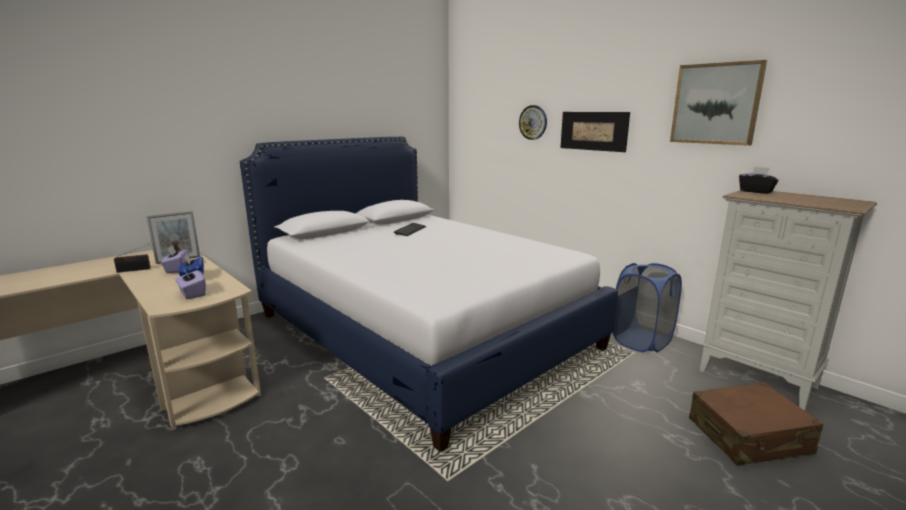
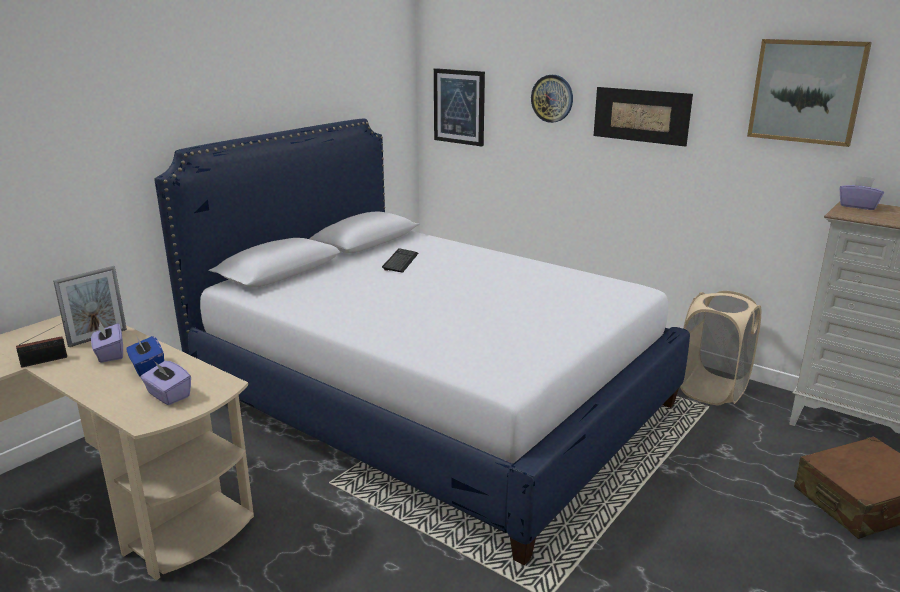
camera: 10 degrees left, 5 degrees up
blue laundry basket [613,263,682,352] -> beige laundry basket [680,291,761,405]
black tissue box [739,167,778,194] -> purple tissue box [840,176,884,210]
none -> picture [434,68,485,146]

